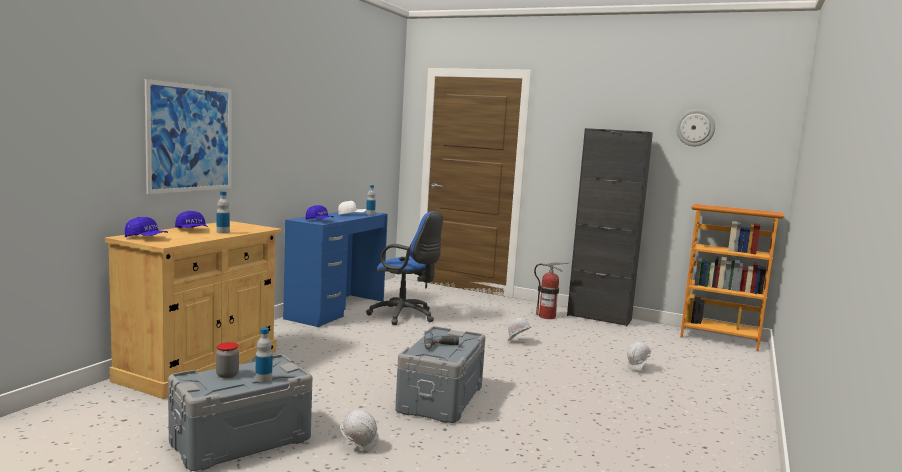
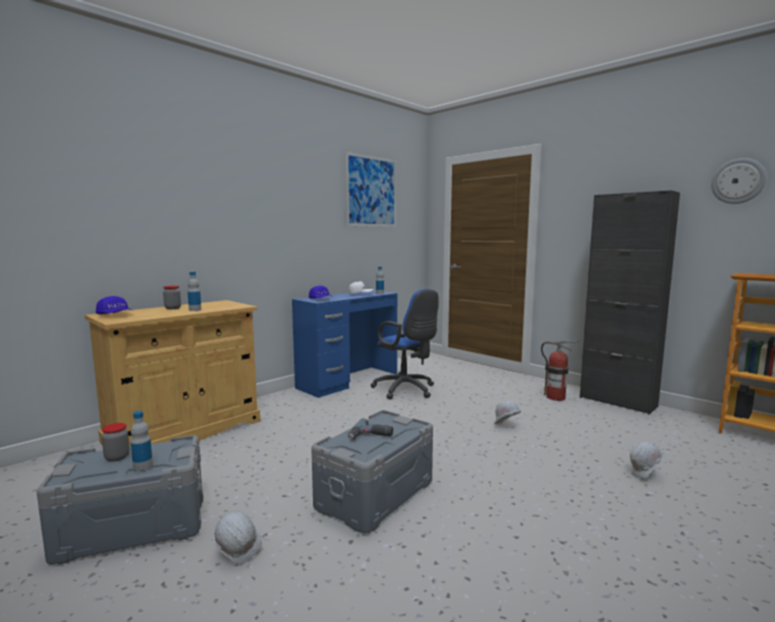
camera: 20 degrees right, 0 degrees up
picture [145,79,232,194] -> picture moved to [345,152,396,227]
blue cap [175,211,208,228] -> jar [163,286,181,309]

